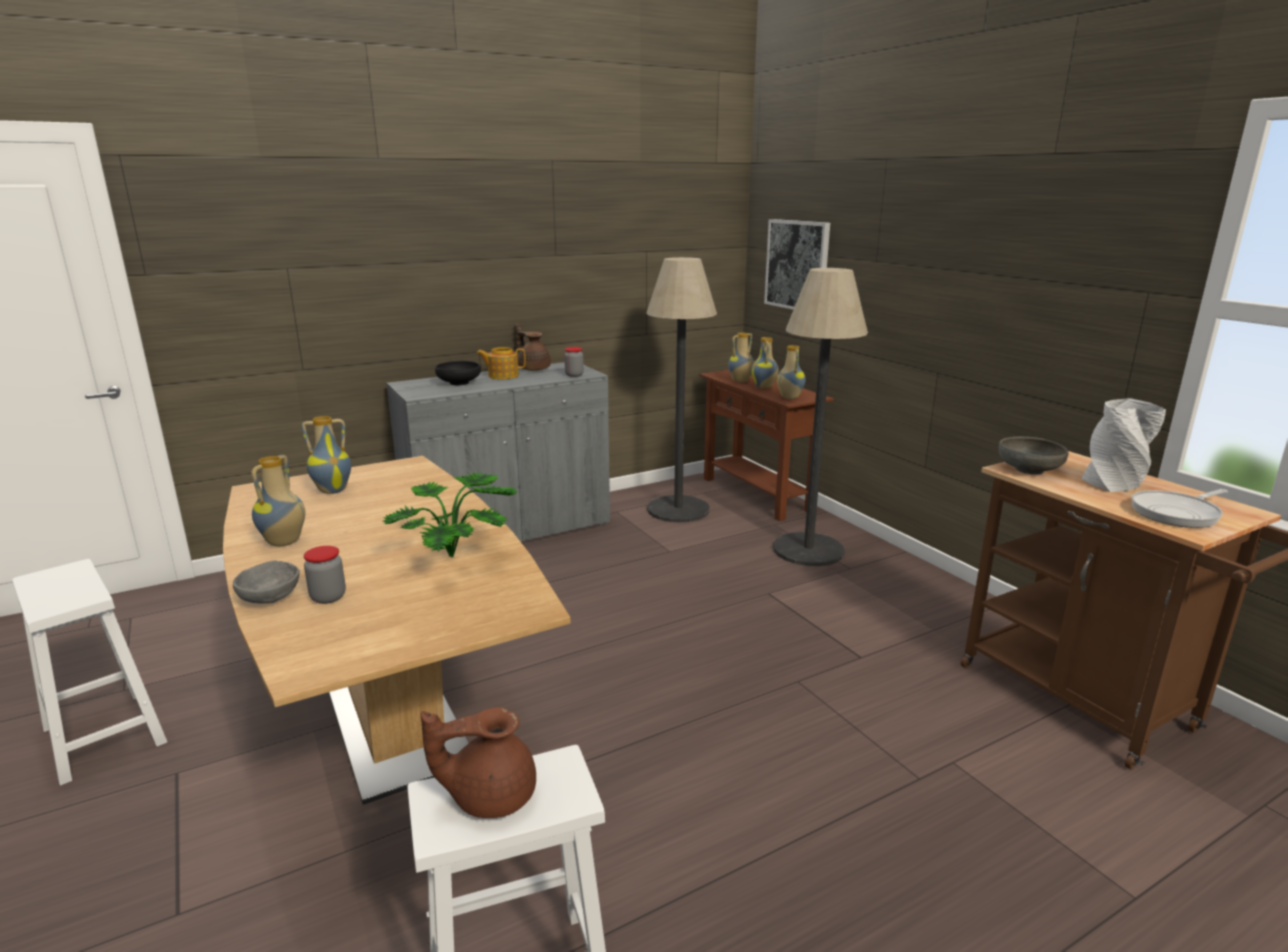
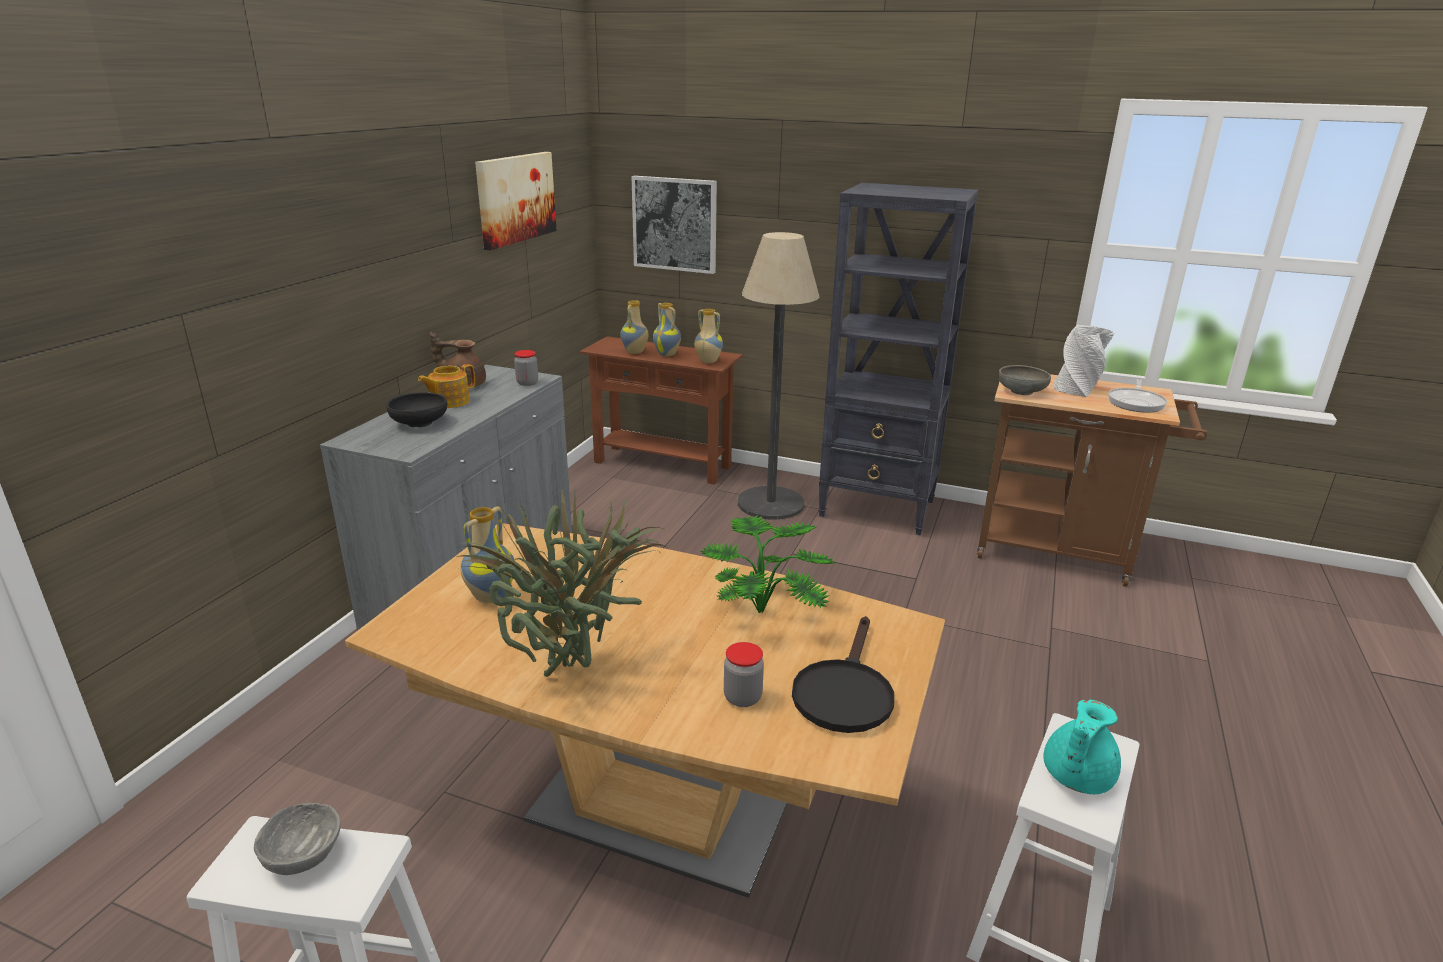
camera: 40 degrees left, 5 degrees up
grey bowl [233,560,300,604] -> grey bowl moved to [254,803,341,875]
vase [251,455,305,546] -> potted plant [456,489,670,677]
brown teapot [421,707,536,818] -> turquoise teapot [1043,700,1121,794]
floor lamp [646,257,717,523] -> none
none -> picture [475,152,557,250]
none -> black frying pan [792,616,894,733]
none -> black bookcase [818,183,978,535]

